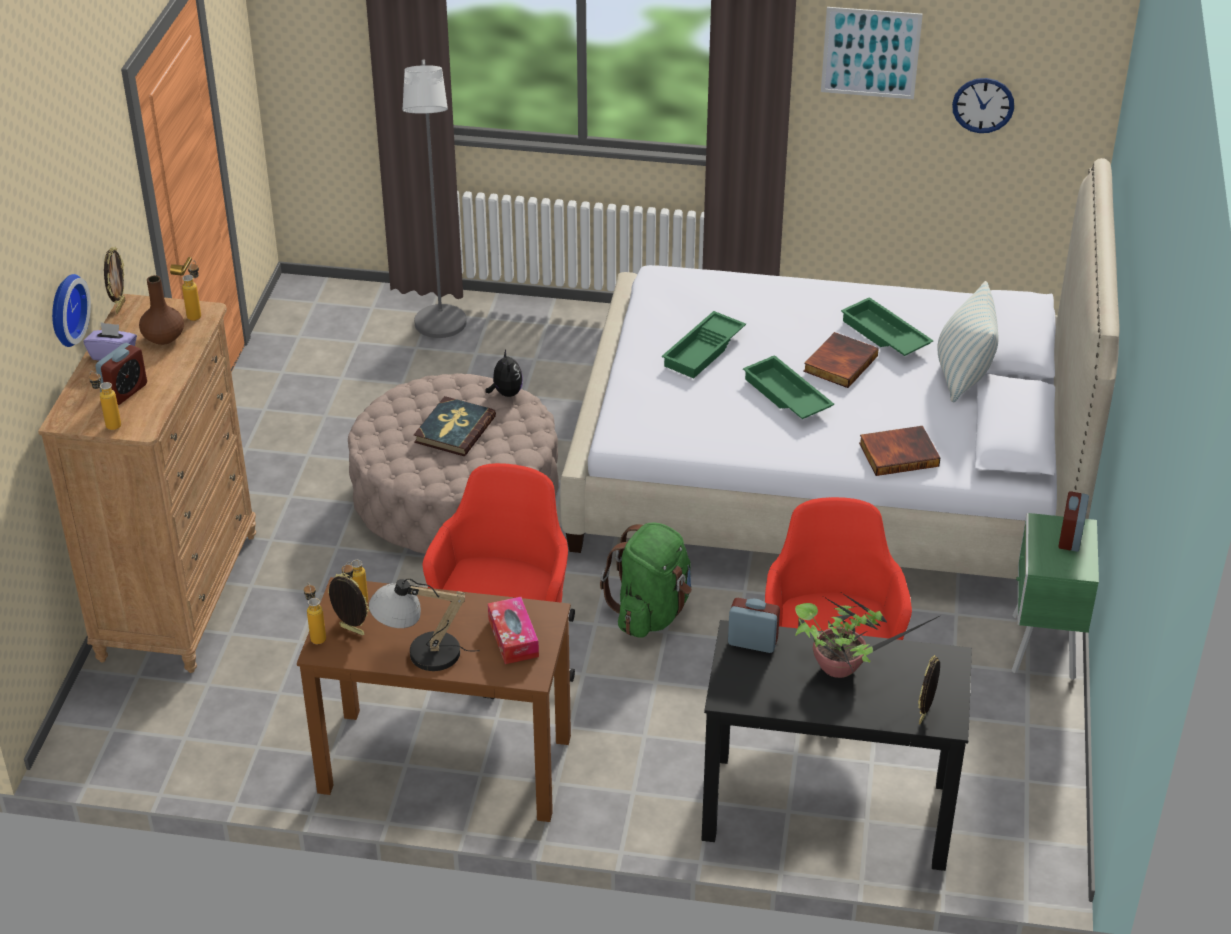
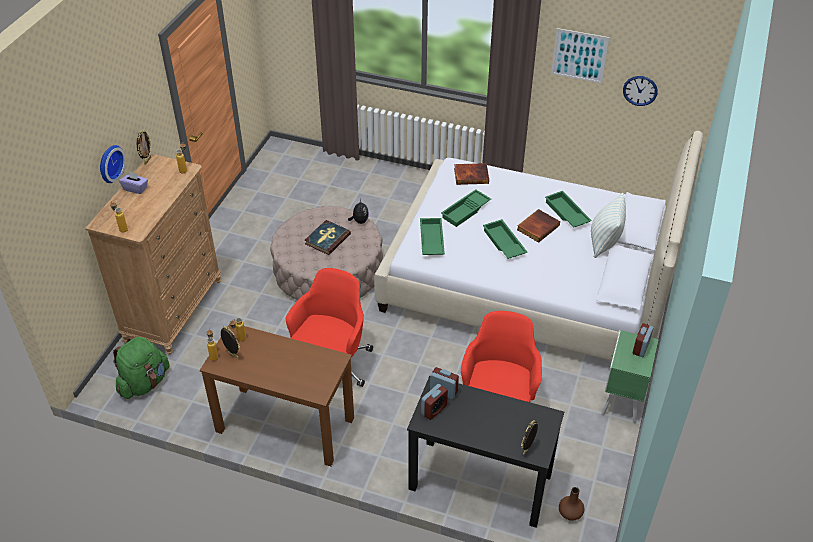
camera: 10 degrees right, 5 degrees up
alarm clock [95,343,147,405] -> alarm clock moved to [421,384,448,420]
brown vase [139,275,184,345] -> brown vase moved to [559,487,584,521]
table lamp [369,578,480,671] -> none
grey floor lamp [403,59,467,338] -> none
tissue box [488,597,539,664] -> none
green backpack [600,523,692,638] -> green backpack moved to [113,336,170,399]
potted plant [795,593,939,678] -> none
book [859,426,940,476] -> book moved to [454,163,489,185]
none -> green tray [420,218,445,255]

